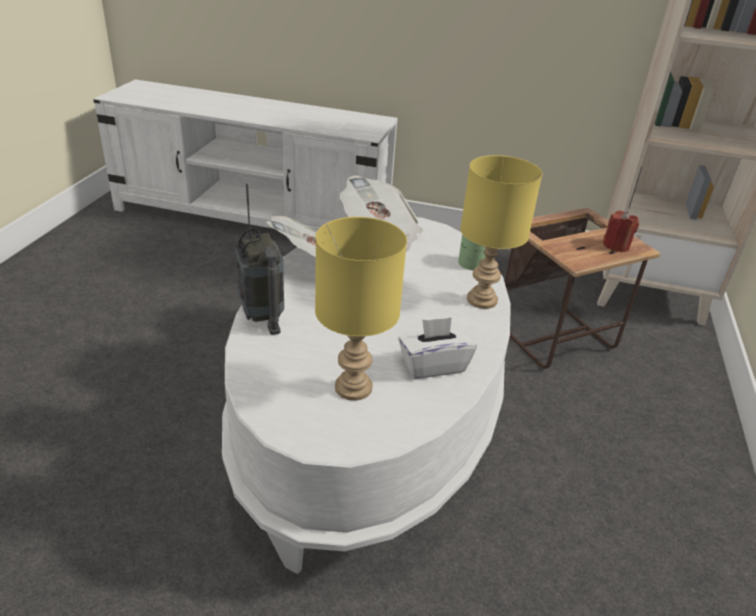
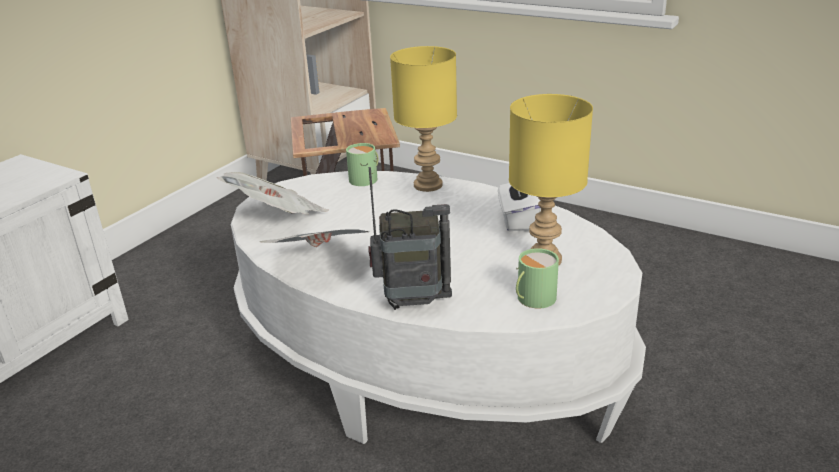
camera: 70 degrees left, 5 degrees down
red candle [603,211,639,252] -> none
none -> green mug [516,248,559,309]

